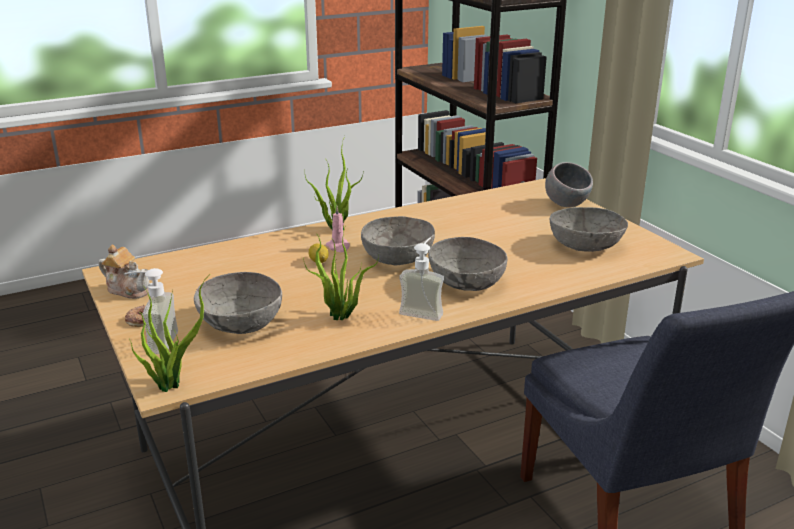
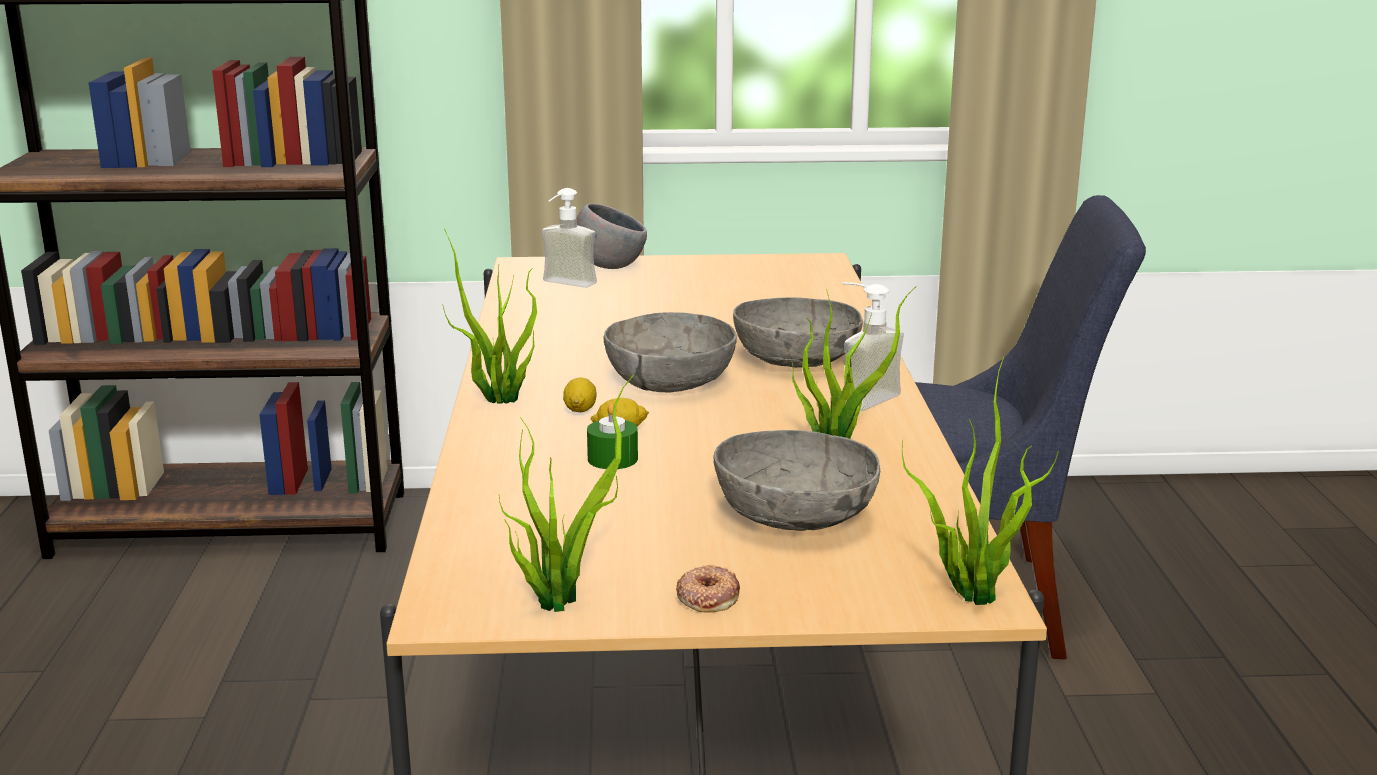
camera: 65 degrees left, 5 degrees down
teapot [99,244,150,299] -> potted plant [499,374,635,612]
soap dispenser [124,268,178,354] -> soap dispenser moved to [541,188,597,288]
pink candle [326,206,350,252] -> lemon [563,377,597,412]
grey bowl [550,207,628,252] -> none
none -> green candle [587,403,638,469]

